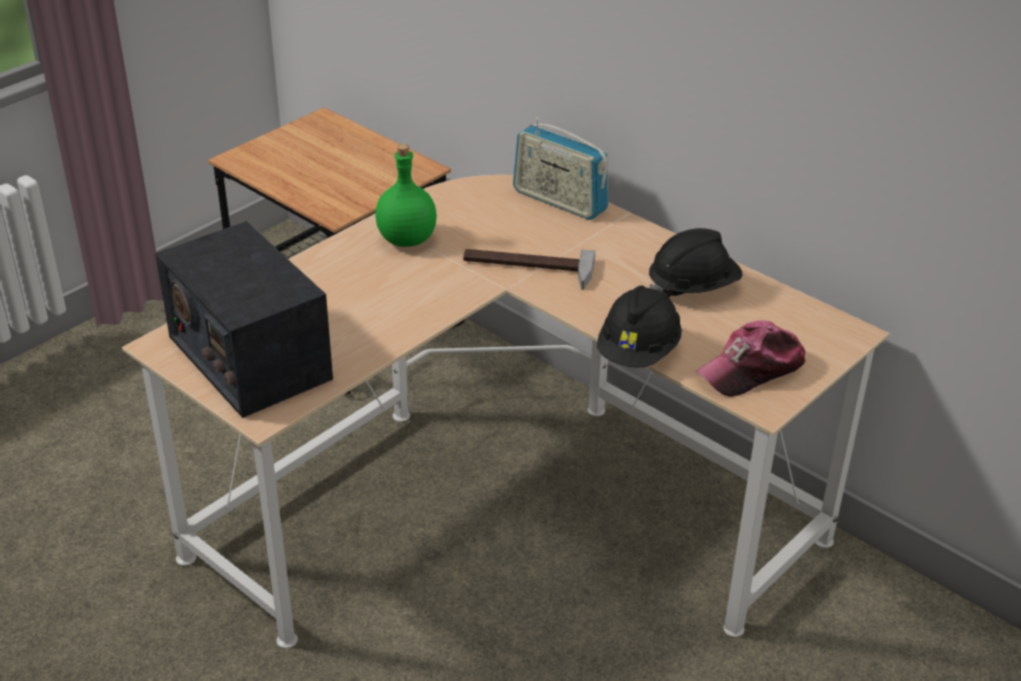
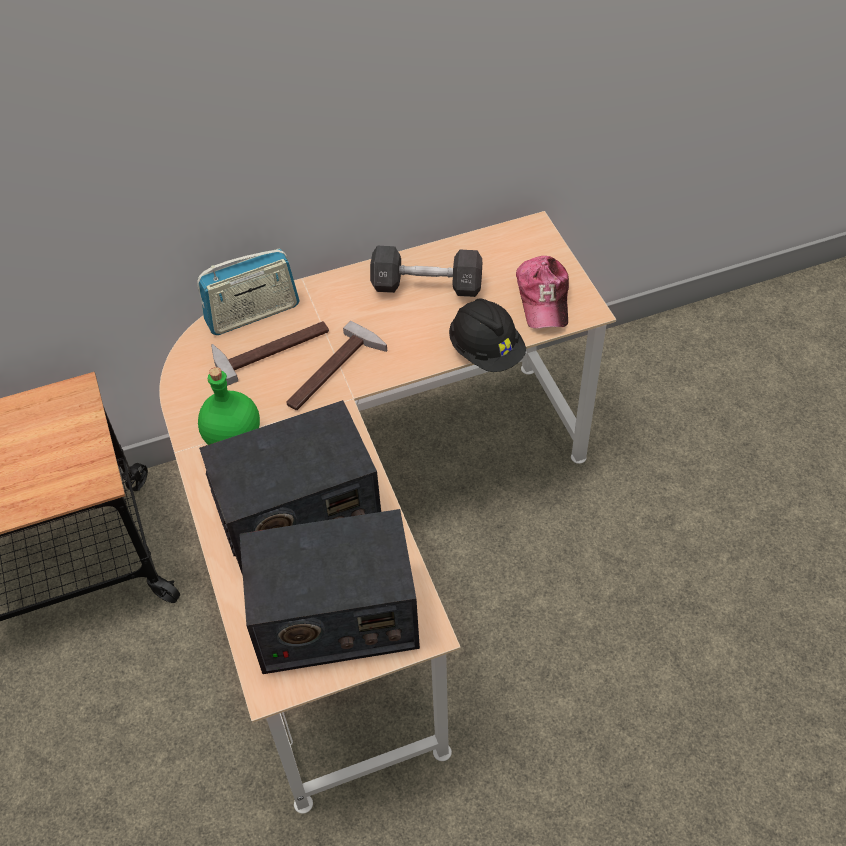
camera: 60 degrees left, 15 degrees up
black hard hat [649,228,743,298] -> black dumbbell [370,246,482,297]
none -> radio [199,400,381,576]
none -> hammer [211,321,329,386]

